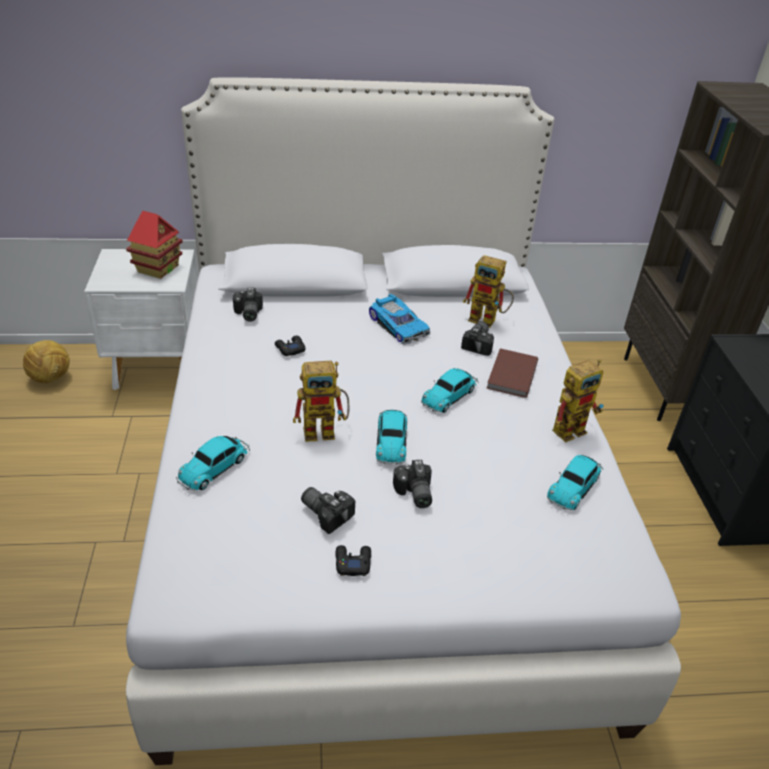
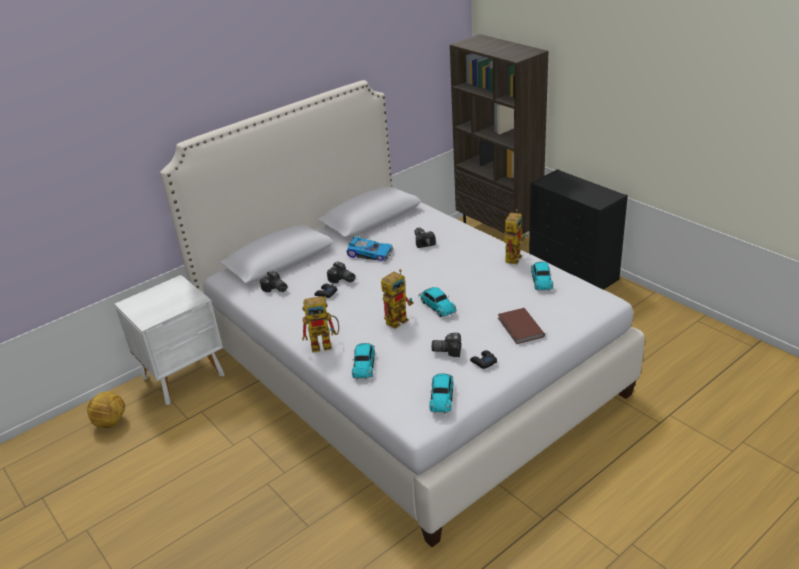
camera: 30 degrees left, 5 degrees down
toy house [126,211,183,279] -> none
camera [393,460,432,508] -> camera moved to [327,261,355,283]
toy car [421,368,479,413] -> toy car moved to [429,373,454,414]
toy robot [463,255,514,327] -> toy robot moved to [302,296,339,353]
brown book [486,348,538,398] -> brown book moved to [498,308,545,344]

